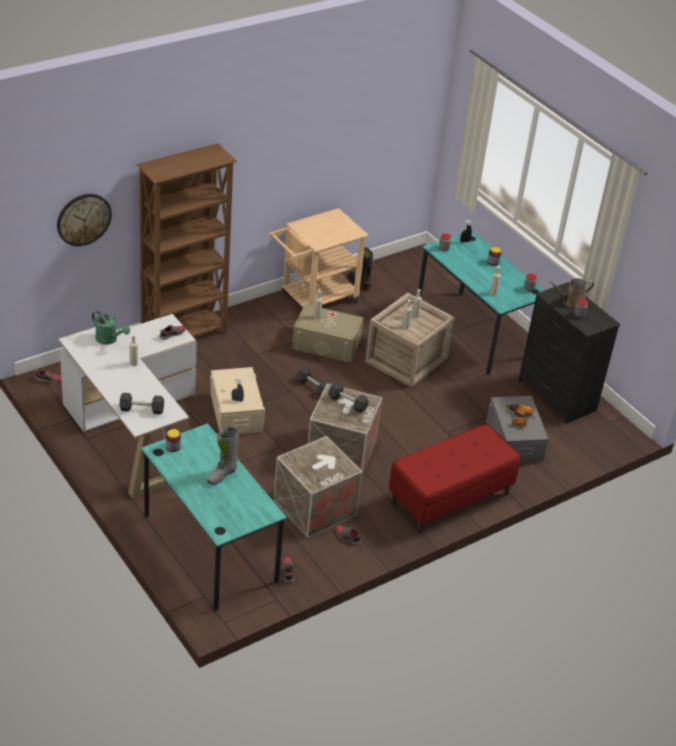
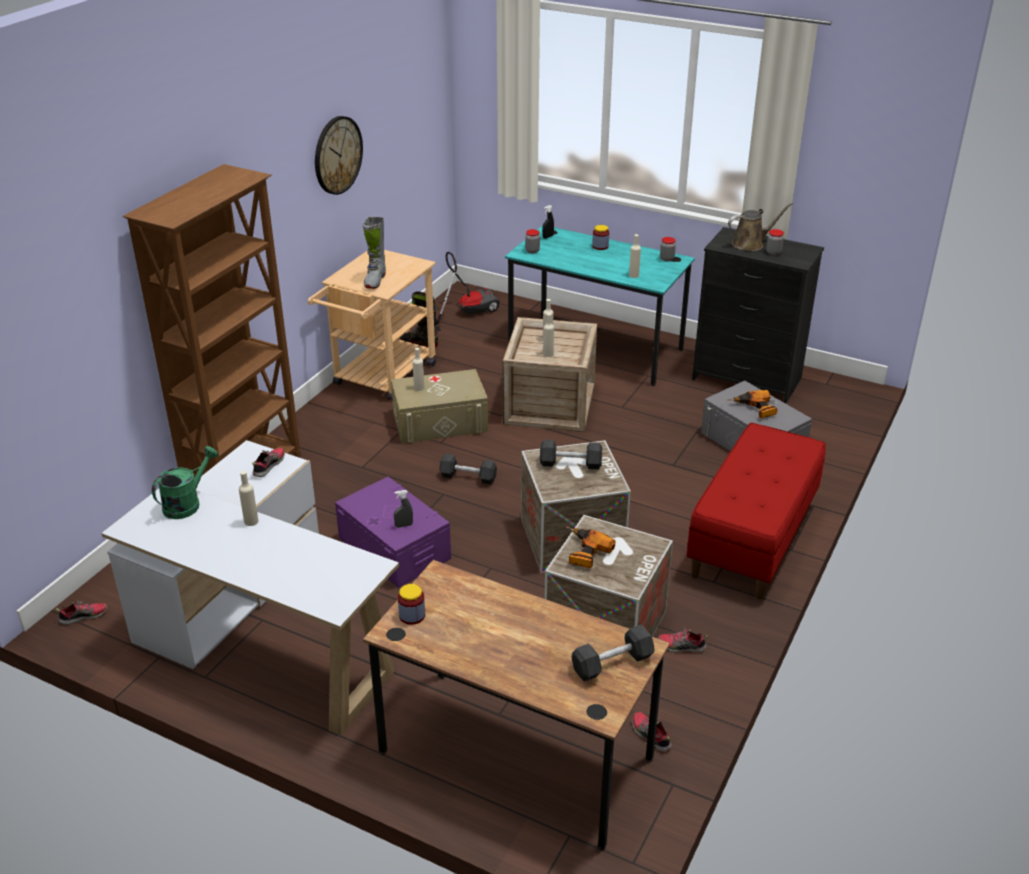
camera: 25 degrees left, 5 degrees down
wall clock [57,194,112,246] -> wall clock moved to [315,116,363,195]
green watering can [92,311,130,345] -> green watering can turned 60 degrees counterclockwise [152,446,218,519]
black dumbbell [119,393,164,414] -> black dumbbell moved to [572,625,654,682]
turquoise desk [141,423,287,610] -> brown desk [363,560,670,850]
grey boot [207,427,239,485] -> grey boot moved to [363,217,386,289]
beige storage box [210,367,265,434] -> purple storage box [335,477,451,588]
brown watering can [549,278,594,308] -> brown watering can turned 150 degrees counterclockwise [728,202,793,251]
none -> vacuum cleaner [435,252,500,332]
none -> power drill [565,526,615,568]

